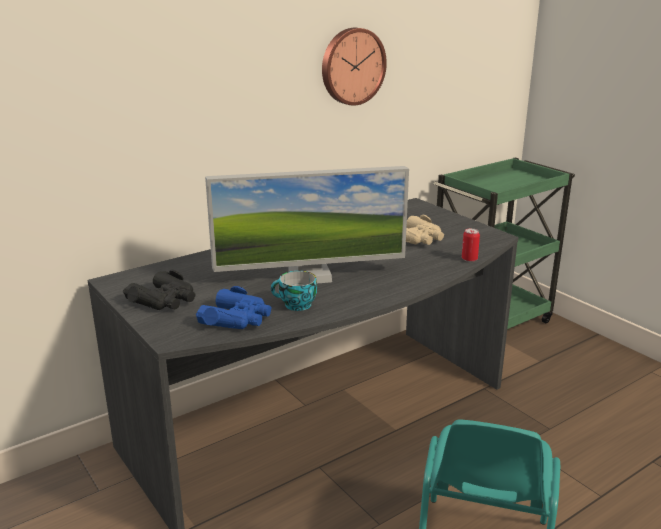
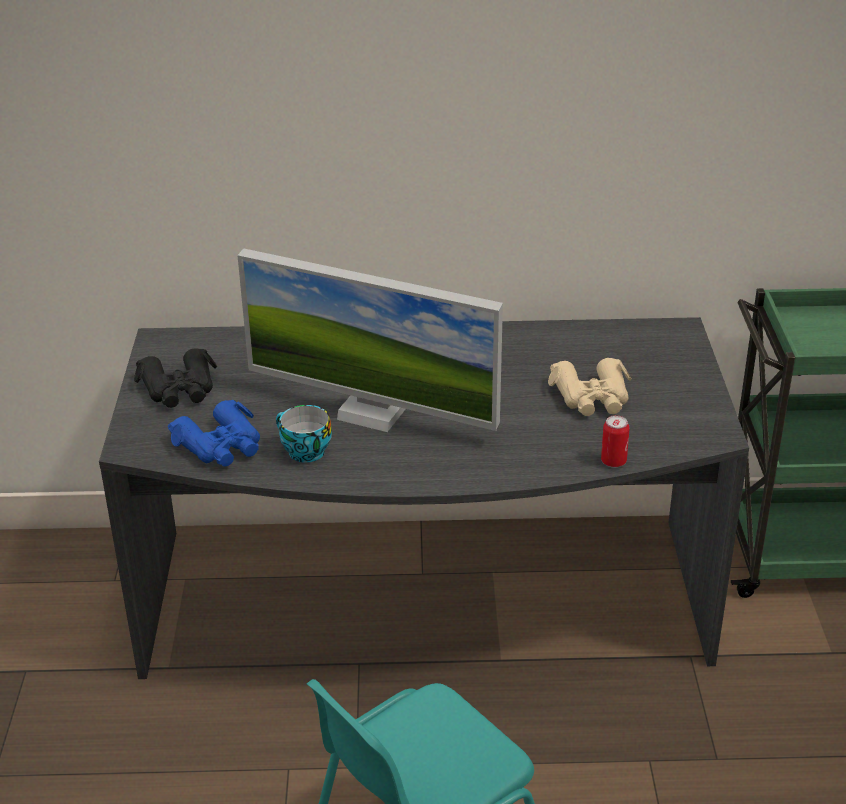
camera: 35 degrees right, 10 degrees up
wall clock [322,28,387,106] -> none

